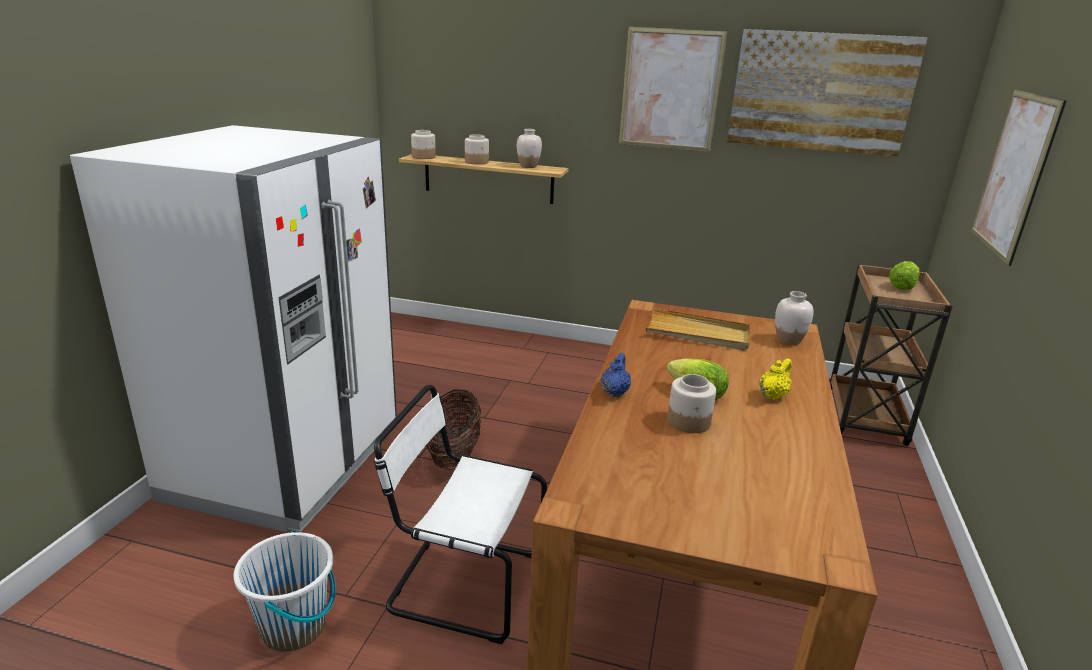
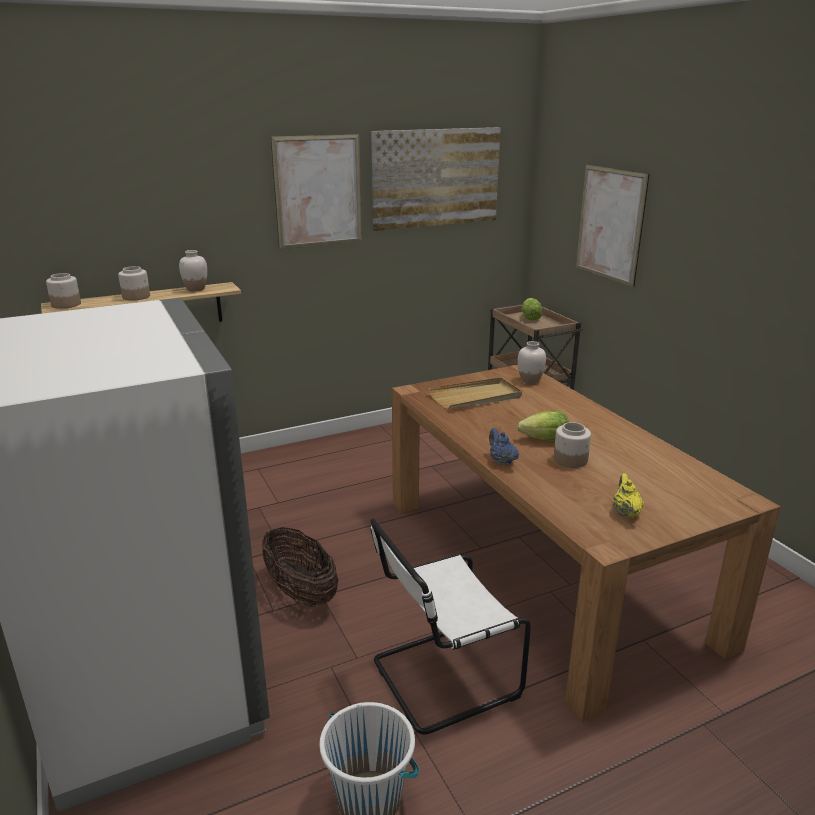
camera: 40 degrees left, 0 degrees up
yellow teapot [759,358,792,400] -> yellow teapot moved to [612,473,644,518]

